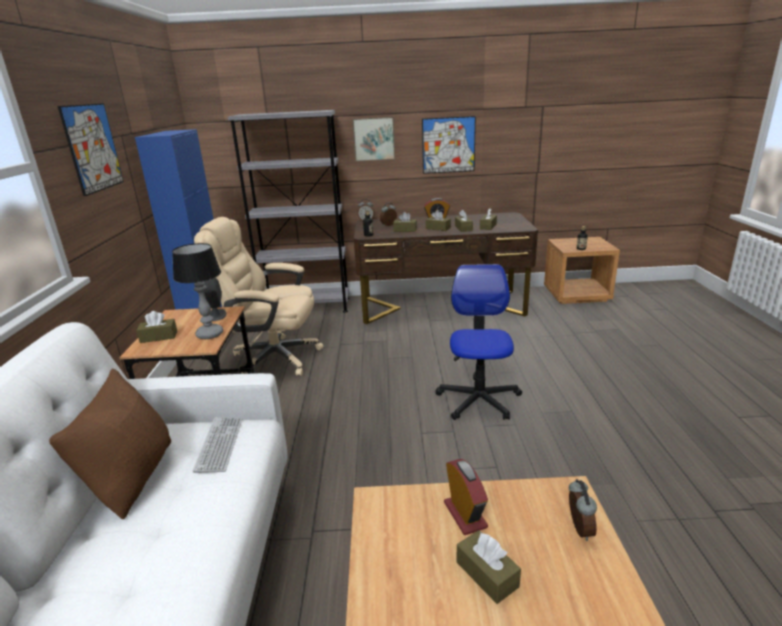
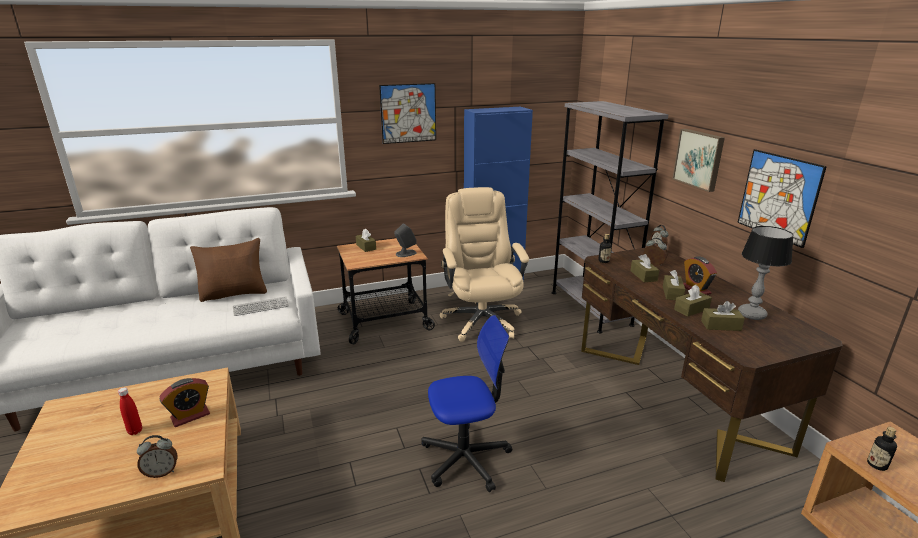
camera: 70 degrees right, 0 degrees up
table lamp [172,243,223,339] -> table lamp moved to [738,226,793,320]
brown tissue box [457,530,521,604] -> red bottle [118,387,142,435]

